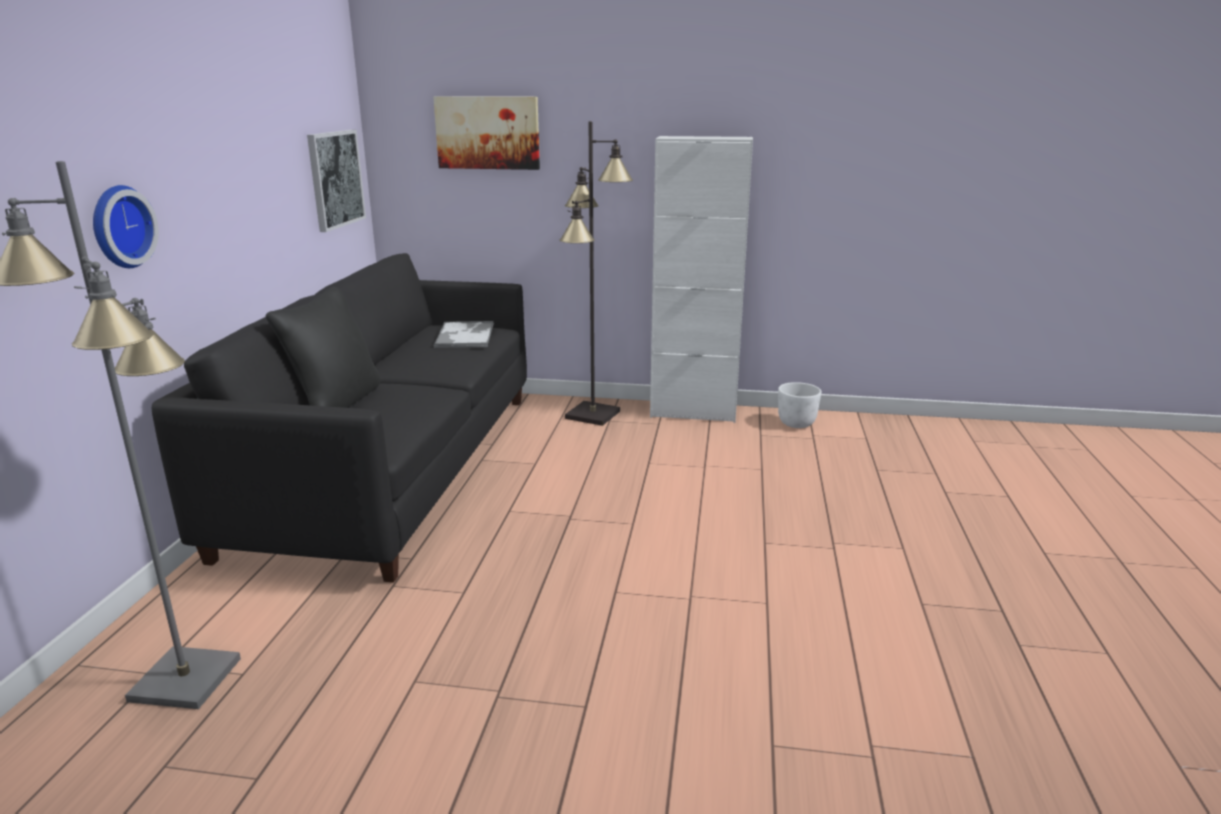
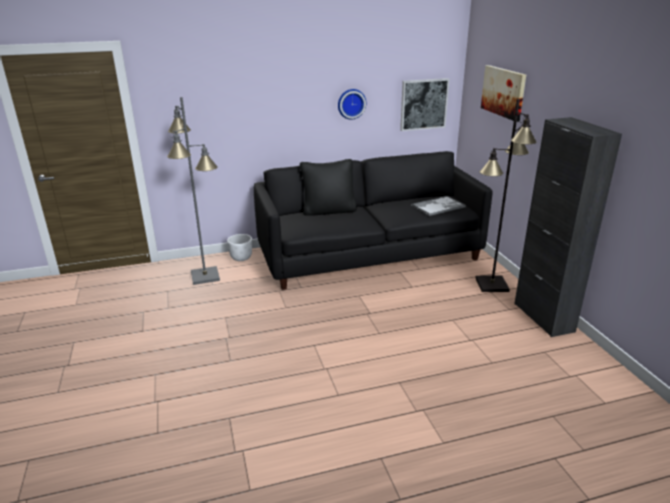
camera: 65 degrees right, 5 degrees up
wall clock [93,185,159,268] -> wall clock moved to [338,89,366,120]
white cabinet [650,136,753,423] -> black cabinet [514,117,622,337]
white planter [778,382,822,428] -> white planter moved to [227,234,252,261]

